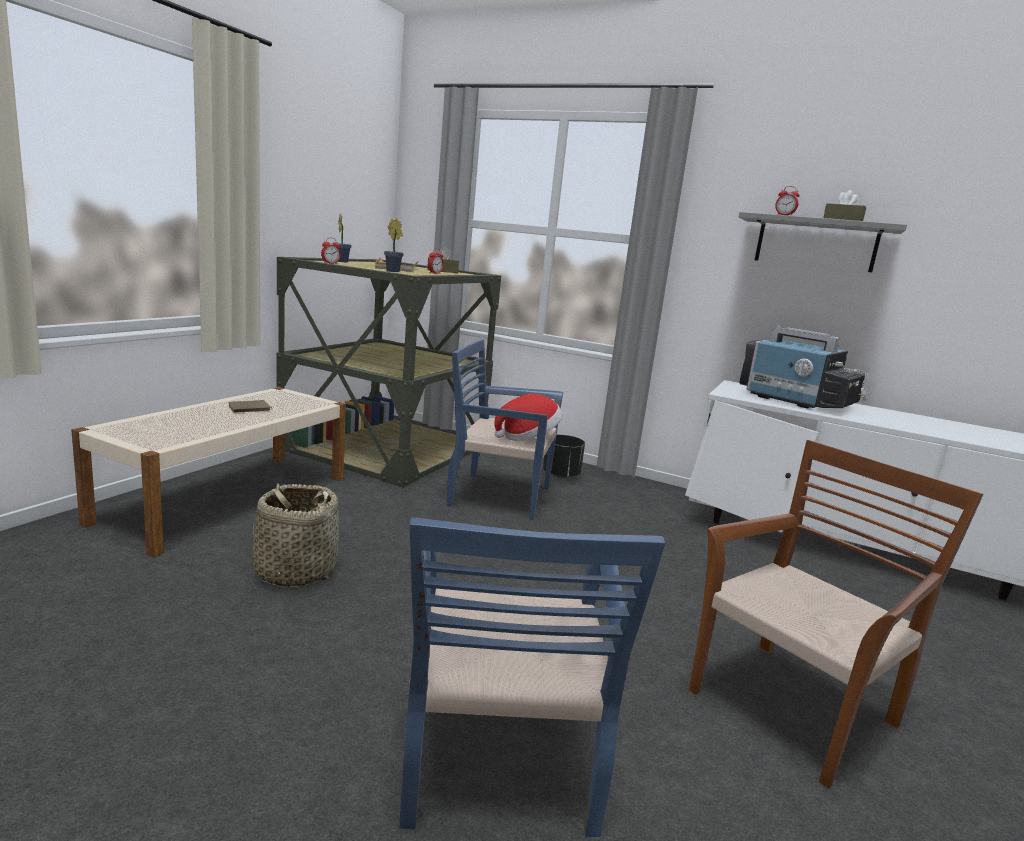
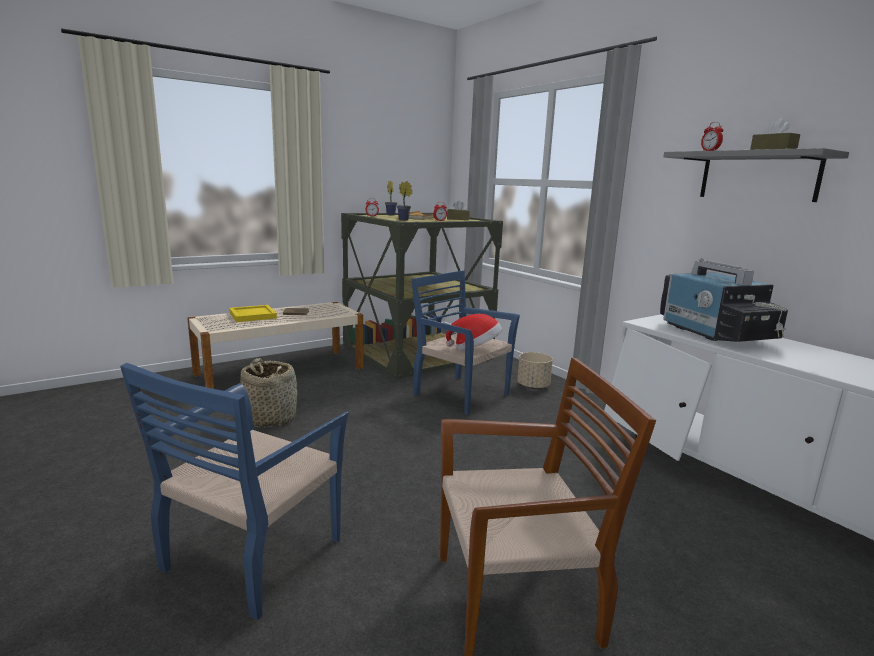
camera: 30 degrees right, 0 degrees up
black planter [543,435,585,478] -> beige planter [517,352,553,389]
none -> yellow tray [229,305,277,322]

